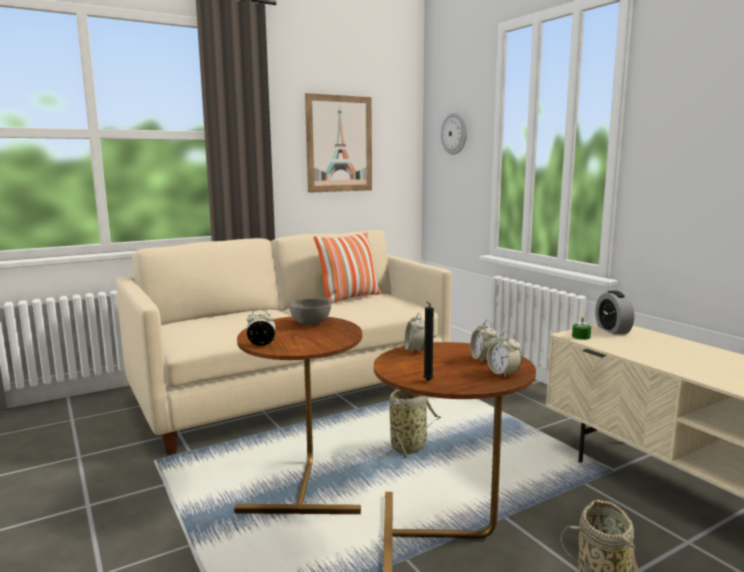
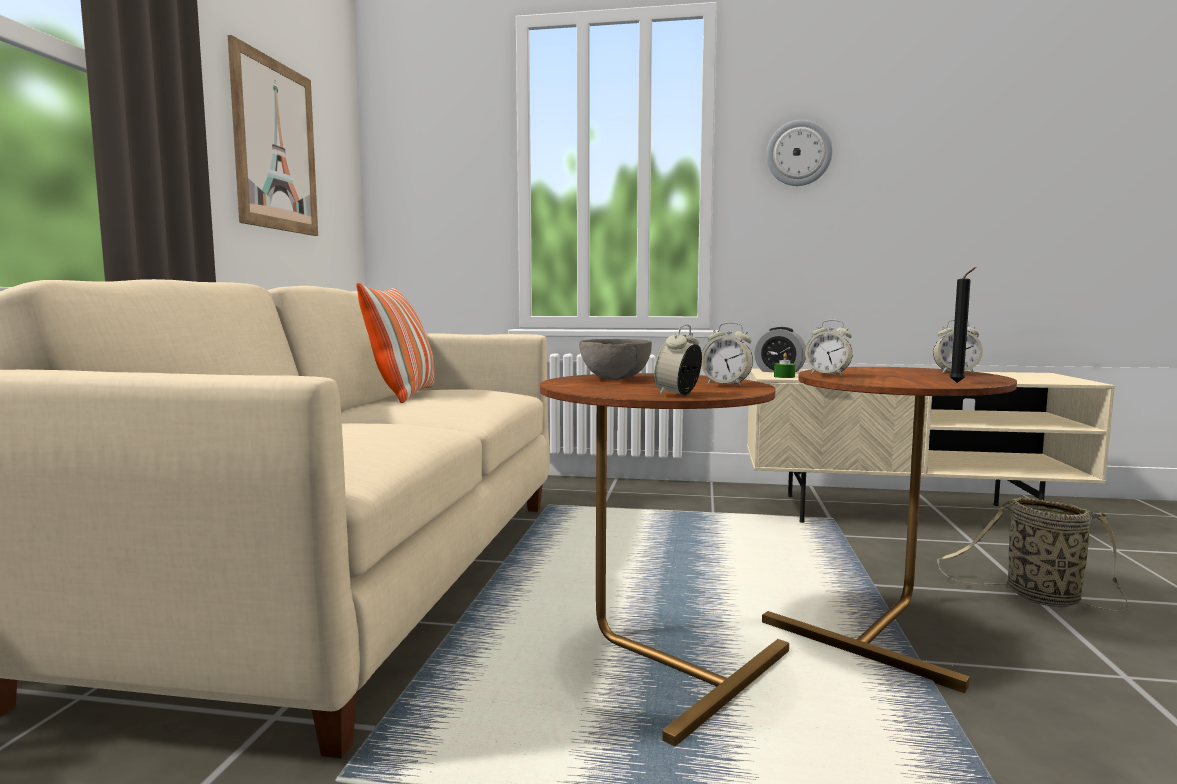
camera: 50 degrees left, 5 degrees down
basket [382,390,441,460] -> none
wall clock [441,113,467,155] -> wall clock moved to [766,120,833,186]
alarm clock [470,320,497,363] -> alarm clock moved to [701,322,753,386]

